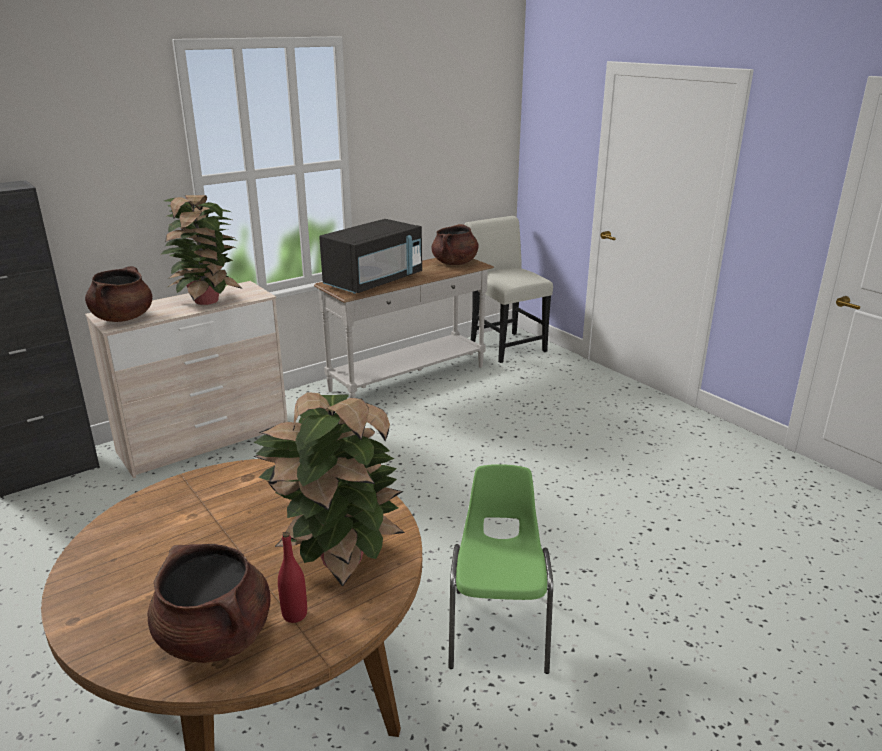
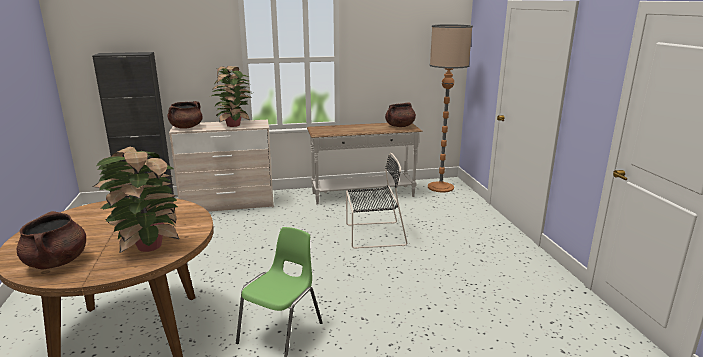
camera: 25 degrees right, 5 degrees down
red bottle [278,532,307,623] -> none
black microwave [319,219,422,294] -> none
white chair [465,216,553,363] -> floor lamp [428,24,473,193]
none -> black chair [346,152,407,249]

